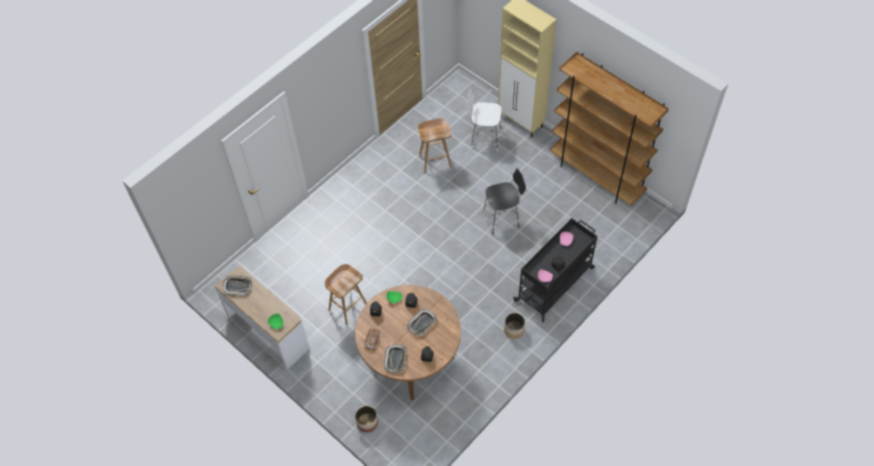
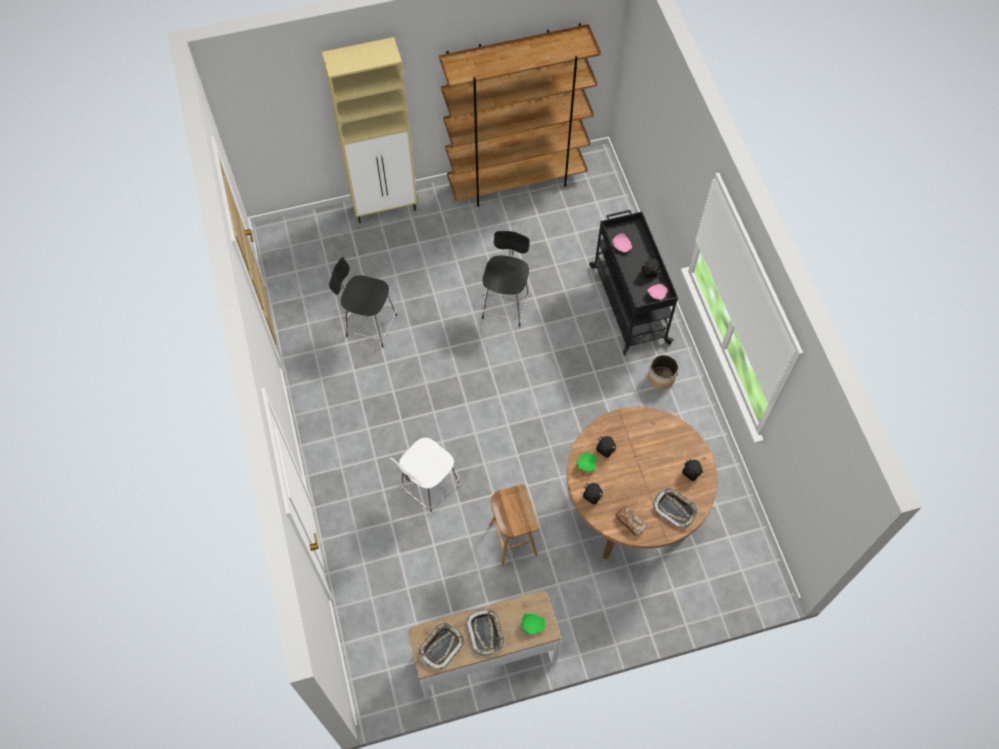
camera: 60 degrees left, 5 degrees up
planter [355,406,378,433] -> none
tray [407,309,437,336] -> tray moved to [466,608,505,656]
brown stool [418,118,452,173] -> black chair [329,257,397,347]
white chair [467,89,503,151] -> white chair moved to [390,437,460,515]

